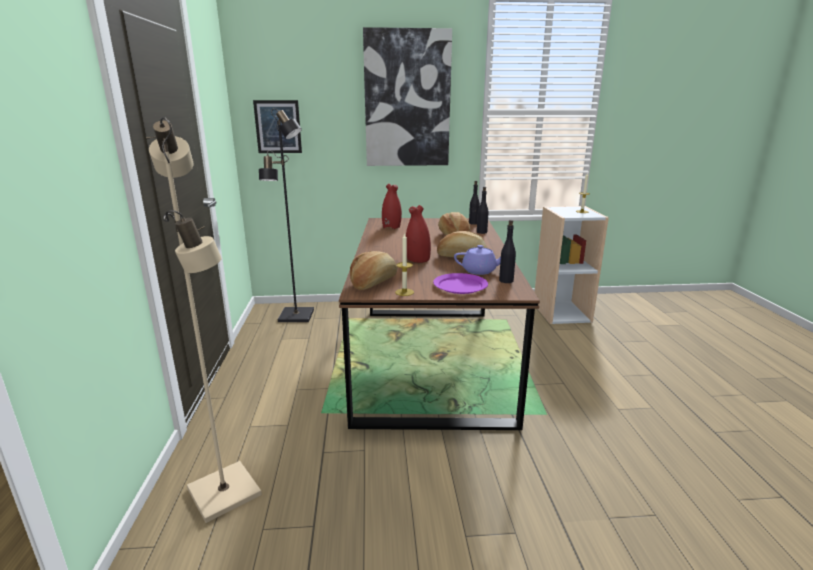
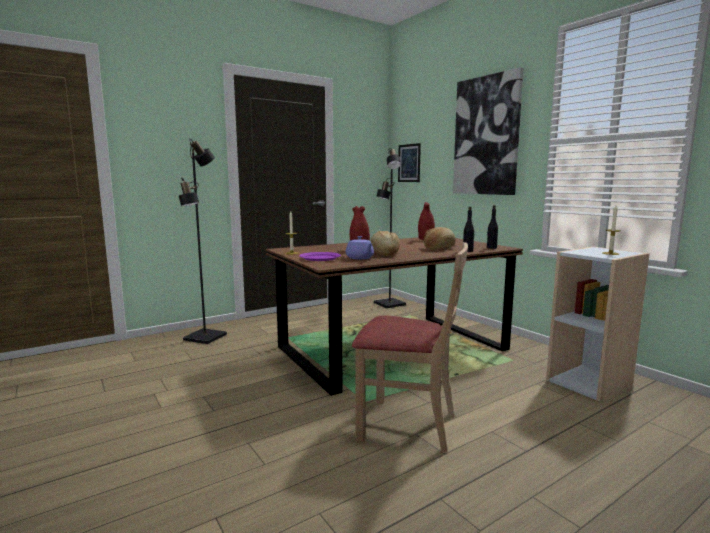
camera: 60 degrees right, 10 degrees down
beige floor lamp [146,117,262,523] -> black floor lamp [179,138,227,344]
bread [350,251,397,290] -> none
black bottle [499,220,516,283] -> none
none -> beige chair [352,242,468,453]

